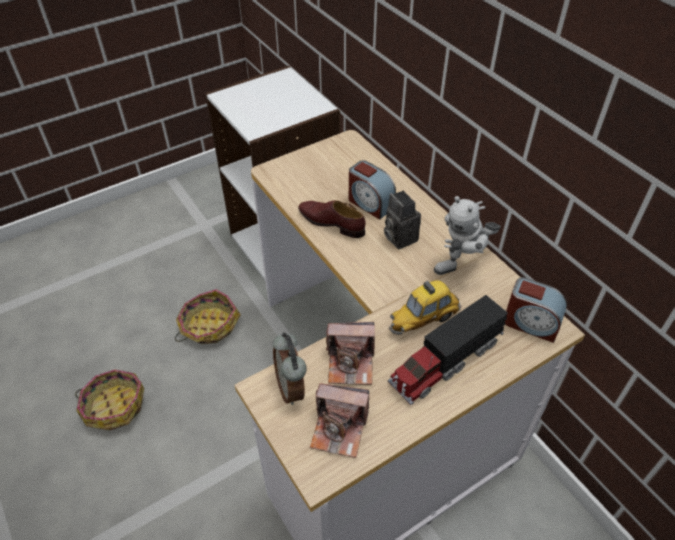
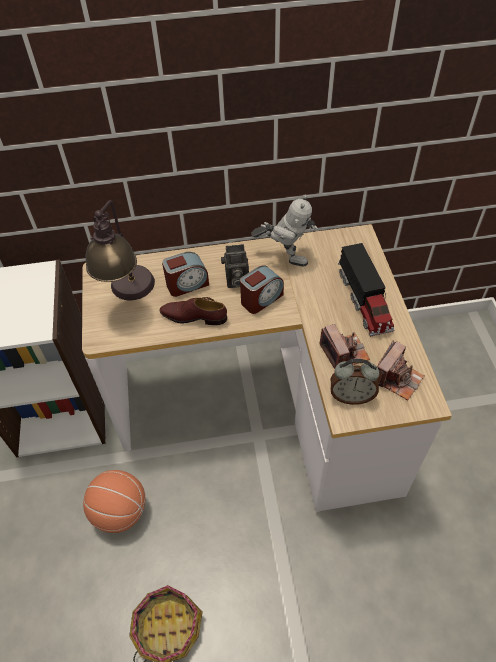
camera: 65 degrees left, 5 degrees up
basket [175,289,241,344] -> basketball [83,470,145,533]
brown shoe [298,200,366,238] -> brown shoe turned 45 degrees clockwise [160,297,227,325]
camera [326,322,375,385] -> camera turned 45 degrees counterclockwise [319,324,370,369]
toy car [389,280,461,334] -> none
toy robot [434,196,501,275] -> toy robot turned 60 degrees counterclockwise [251,195,318,267]
alarm clock [505,277,567,343] -> alarm clock moved to [240,265,284,314]
none -> table lamp [85,200,155,300]

